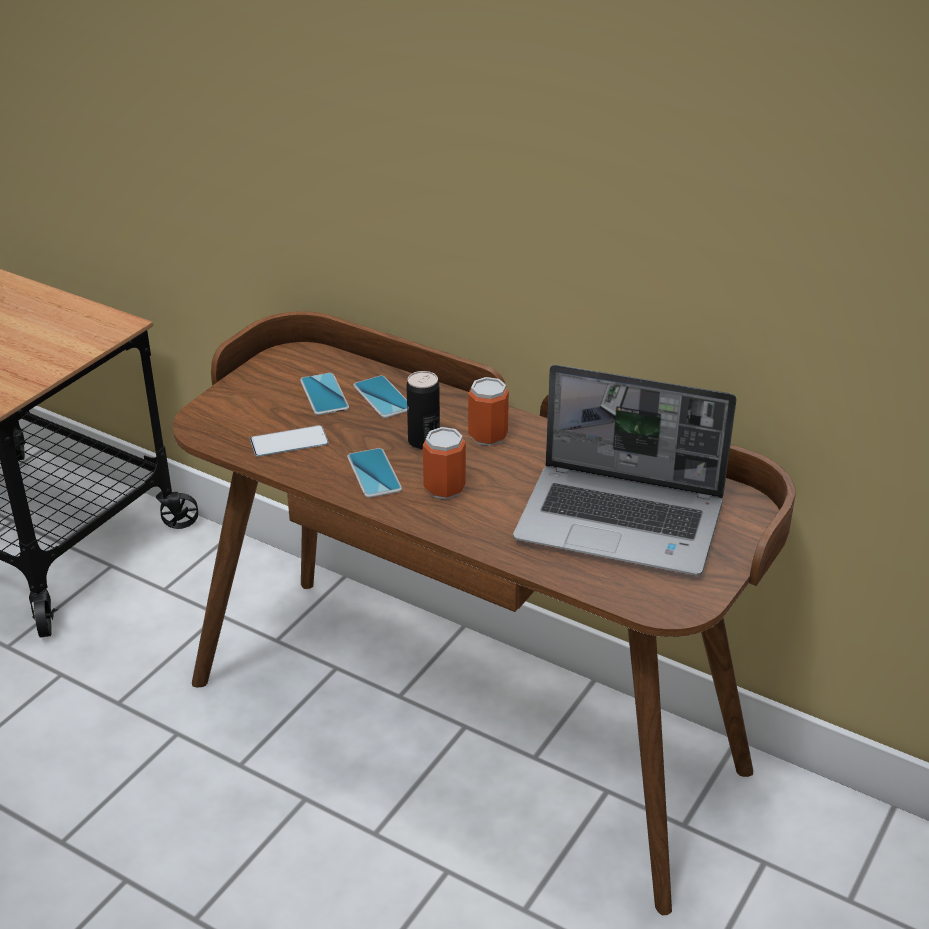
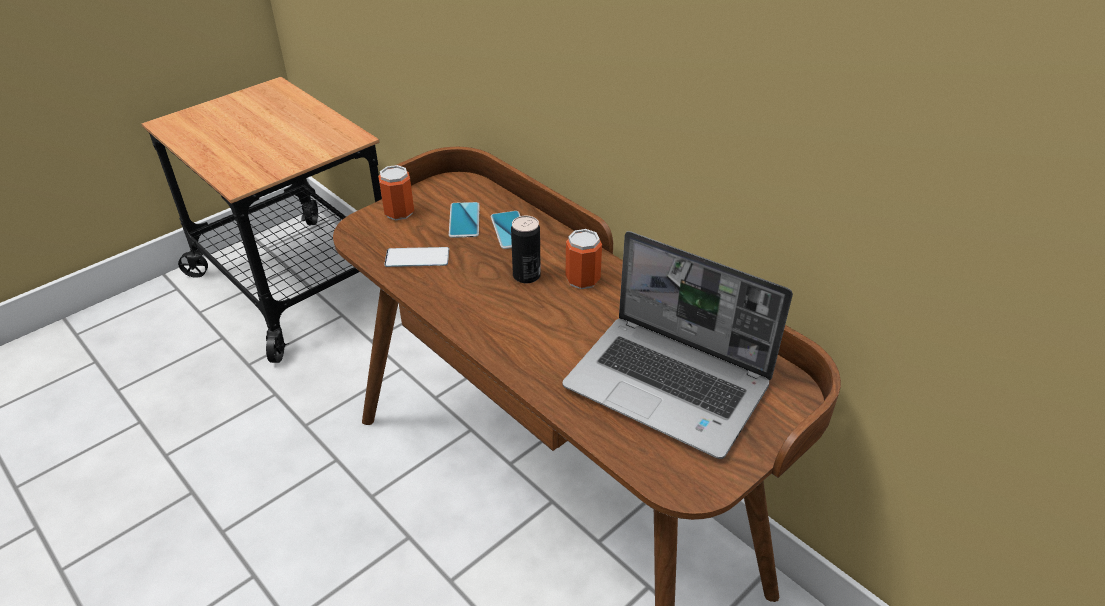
camera: 15 degrees right, 5 degrees up
phone [347,448,402,498] -> none
can [423,427,466,499] -> can moved to [378,165,414,220]

